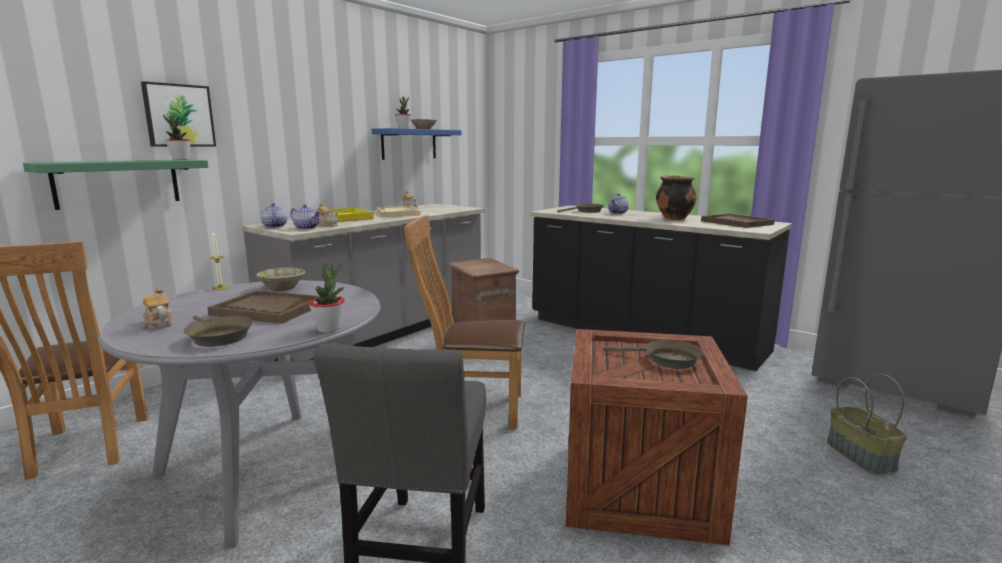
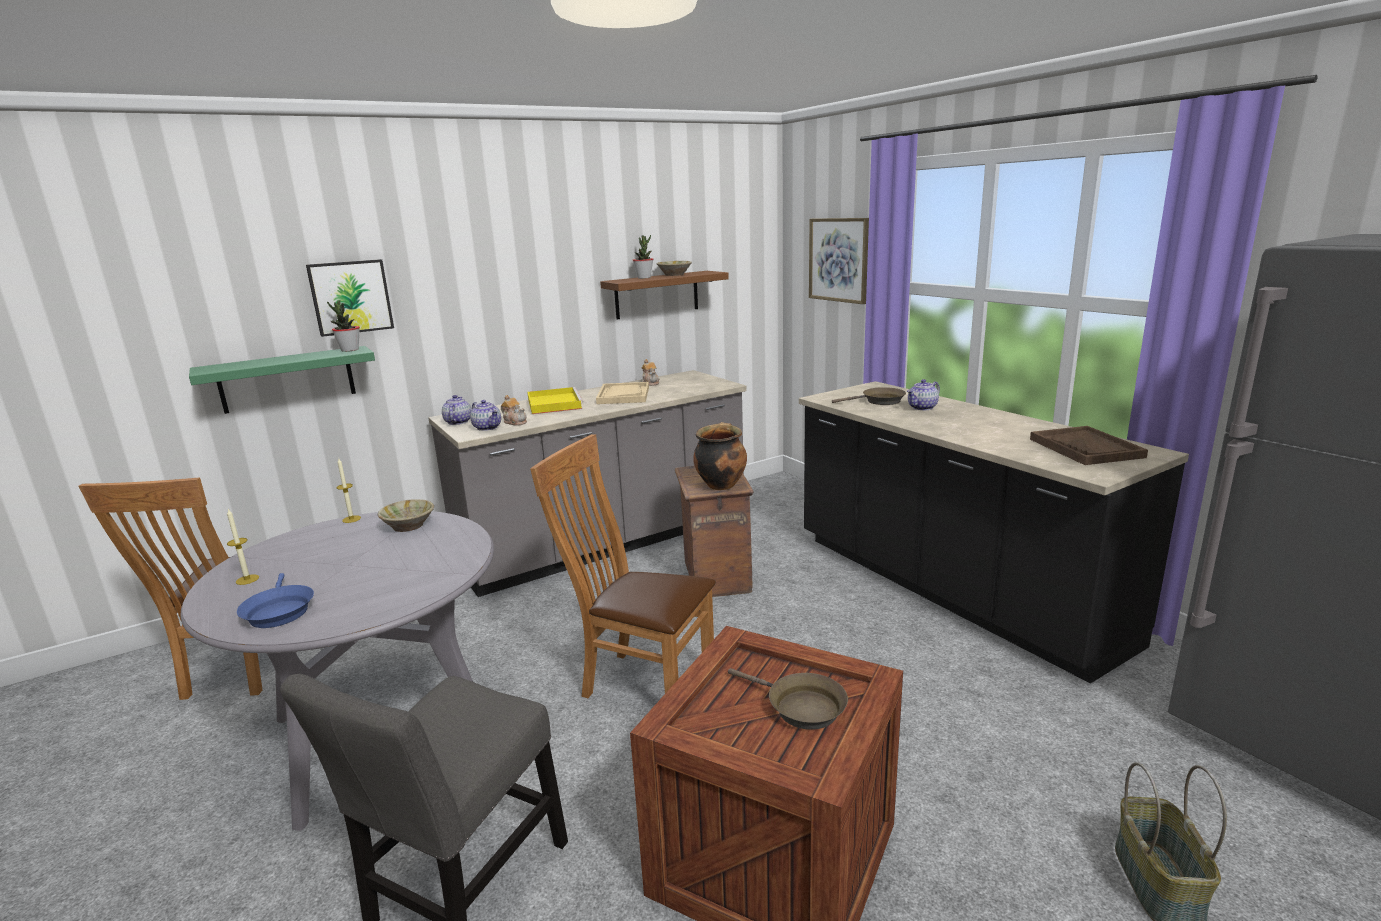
camera: 20 degrees right, 5 degrees up
teapot [143,287,173,329] -> candle [227,509,259,585]
brown frying pan [184,315,254,347] -> blue frying pan [237,573,314,628]
brown tray [207,290,320,324] -> none
potted plant [309,264,345,333] -> none
blue shelf [372,128,462,160] -> brown shelf [600,271,729,320]
cooking pot [656,175,697,220] -> cooking pot moved to [693,422,747,490]
none -> picture [809,218,869,304]

